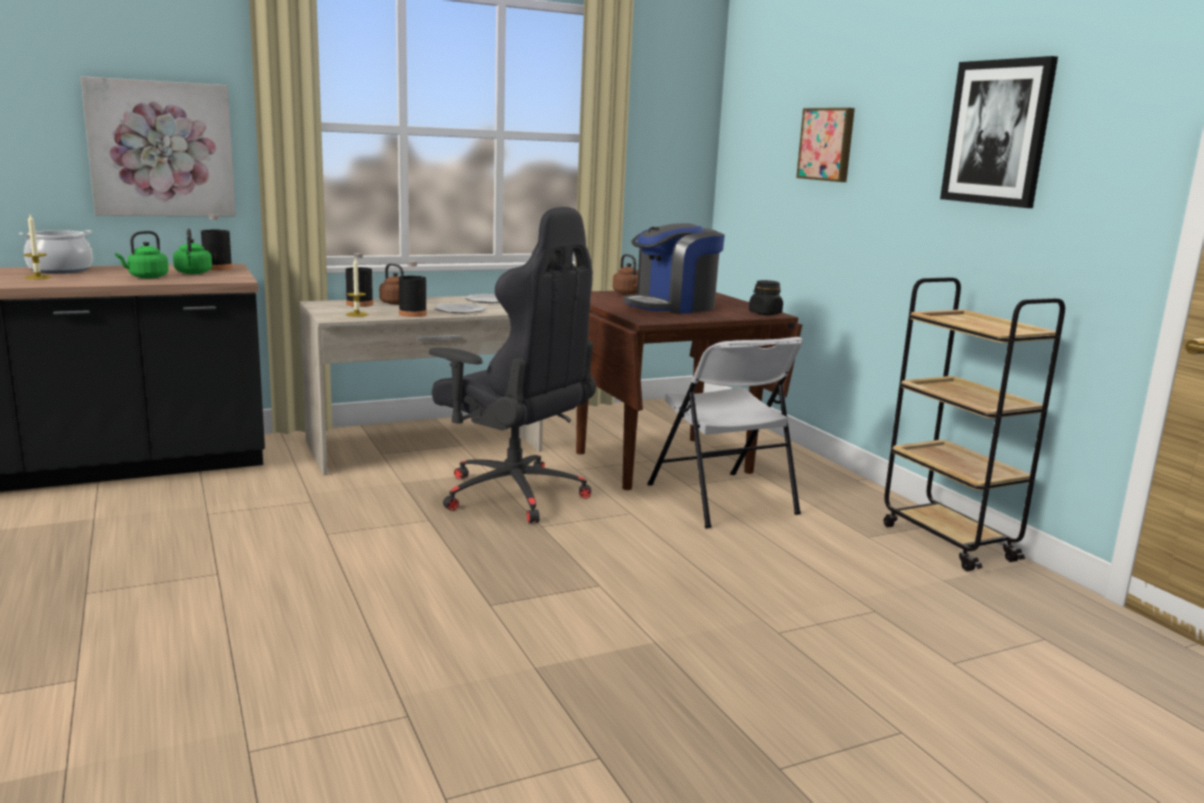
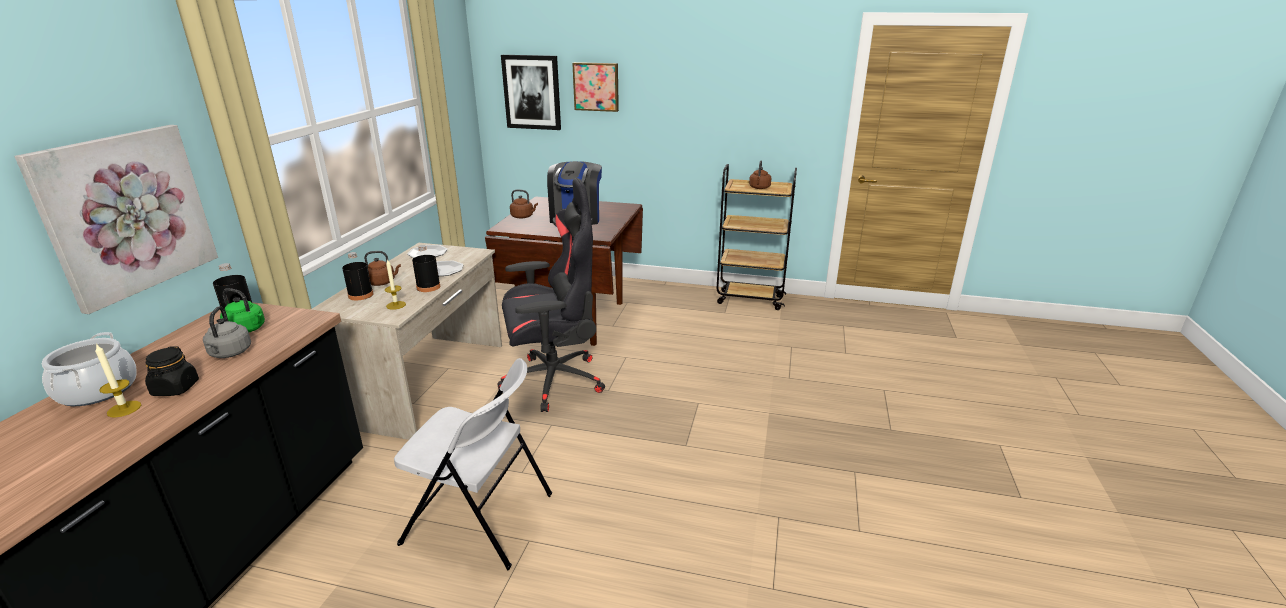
camera: 50 degrees left, 10 degrees up
green kettle [115,231,169,278] -> grey kettle [203,306,251,358]
white chair [647,337,803,528] -> white chair moved to [394,358,552,570]
black jar [749,280,783,315] -> black jar moved to [145,346,199,396]
picture [940,56,1058,208] -> picture moved to [501,55,561,130]
none -> brown kettle [749,161,771,189]

